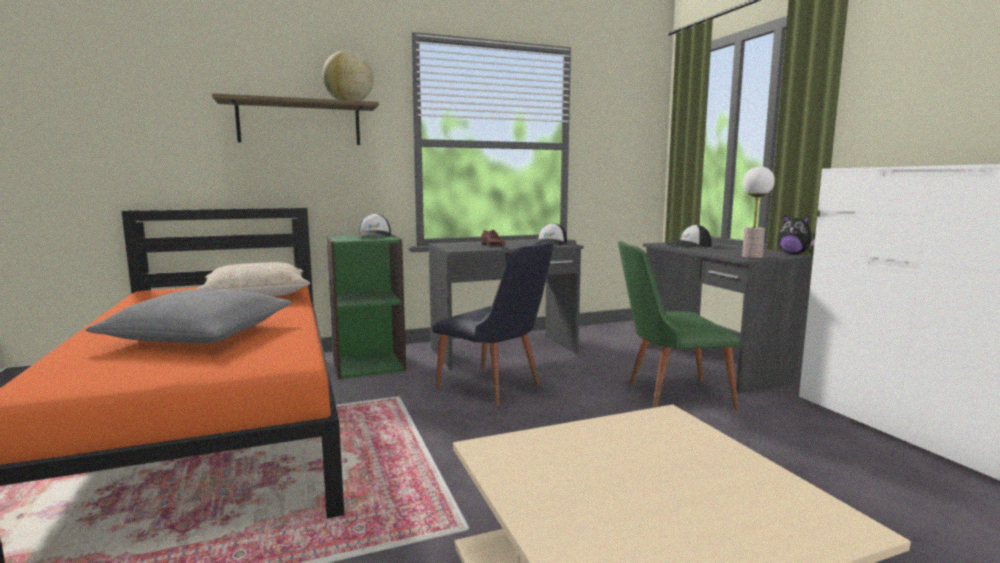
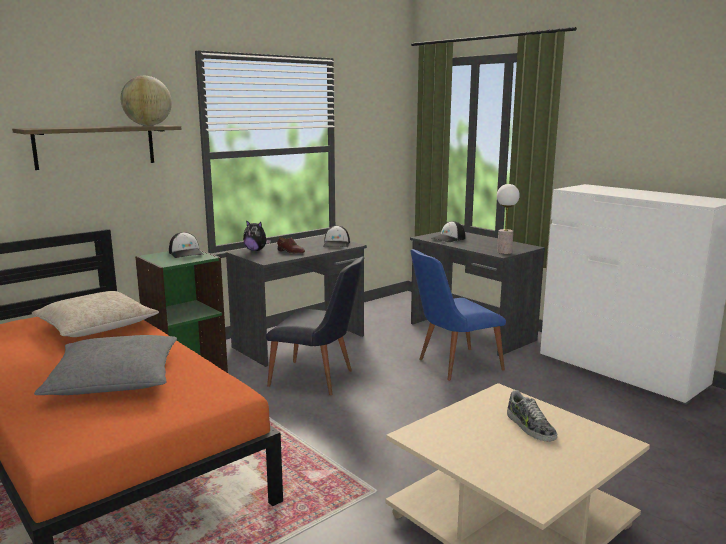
camera: 20 degrees left, 5 degrees up
green chair [618,241,740,410] -> blue chair [410,249,506,381]
plush toy [778,215,815,254] -> plush toy moved to [243,220,271,251]
none -> shoe [507,390,557,442]

